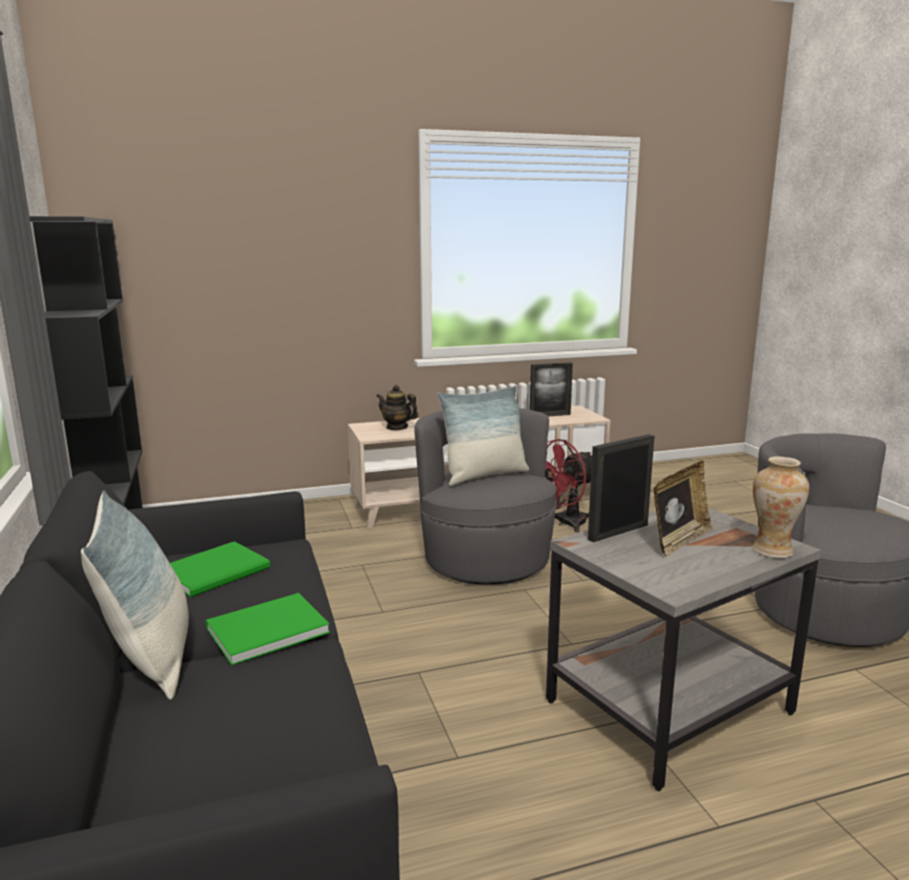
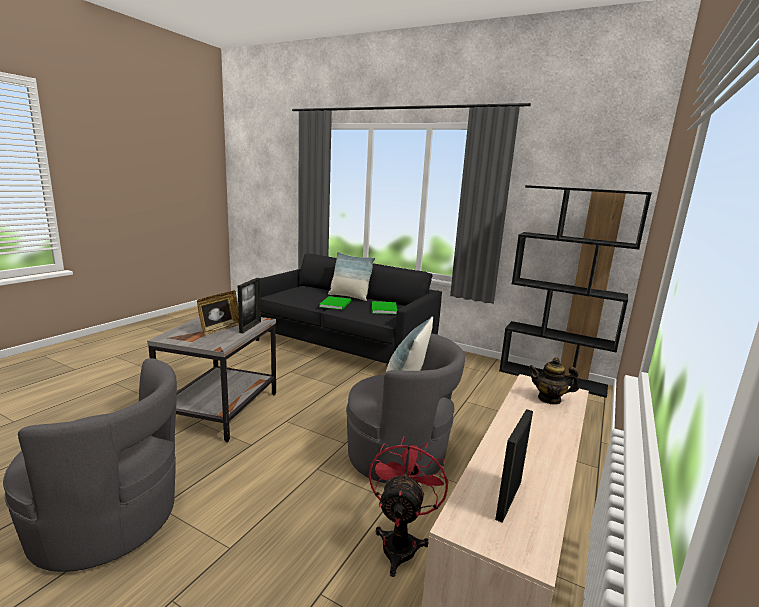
camera: 135 degrees right, 0 degrees up
teapot [377,385,418,430] -> teapot turned 150 degrees counterclockwise [529,358,579,405]
picture frame [653,461,713,556] -> picture frame turned 150 degrees counterclockwise [197,290,239,335]
vase [753,456,810,558] -> none

